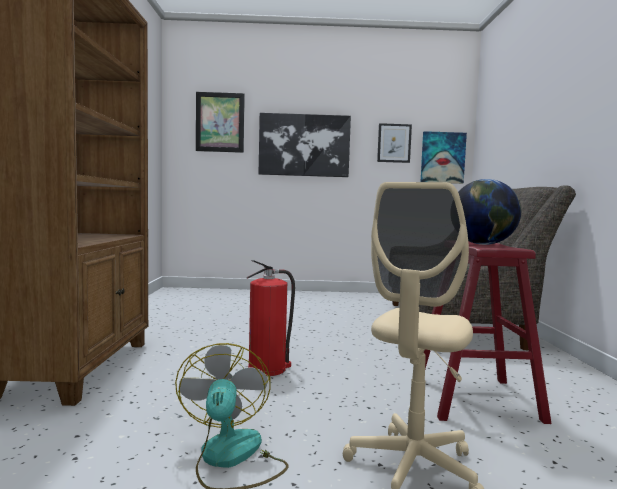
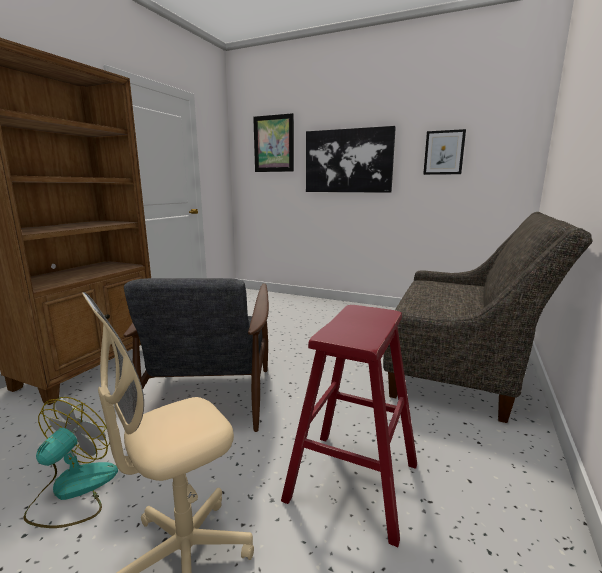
camera: 25 degrees right, 10 degrees up
fire extinguisher [247,260,295,376] -> grey armchair [123,278,269,432]
picture [421,131,467,184] -> none
globe [458,179,521,245] -> none

